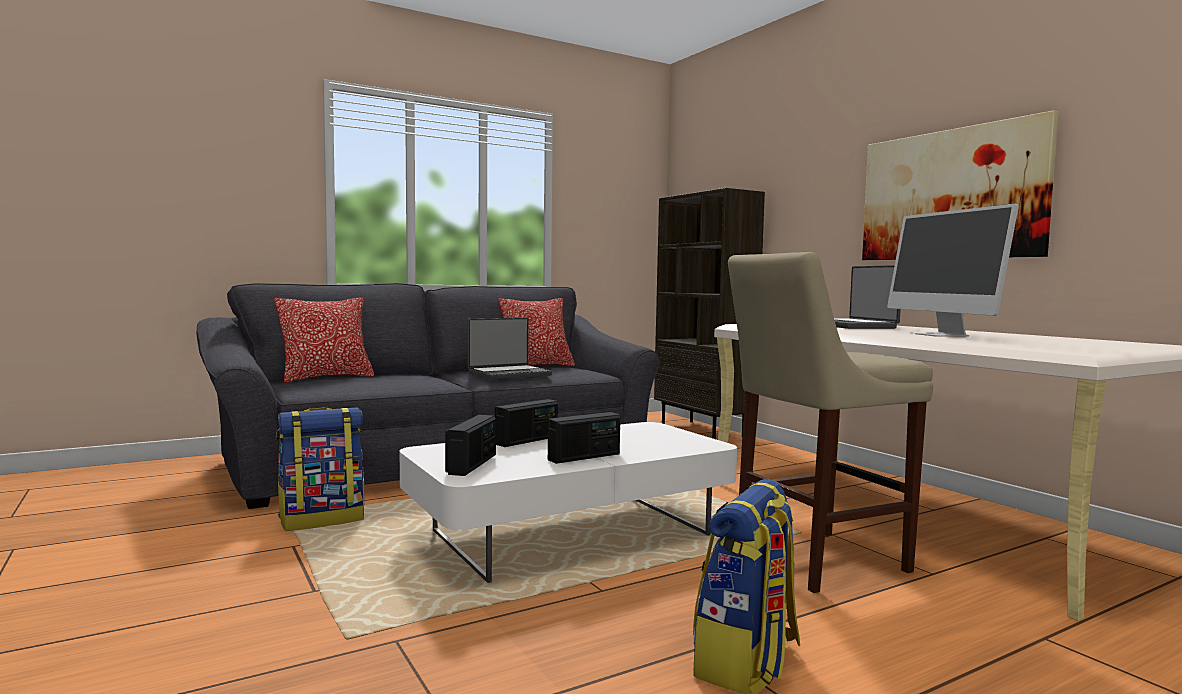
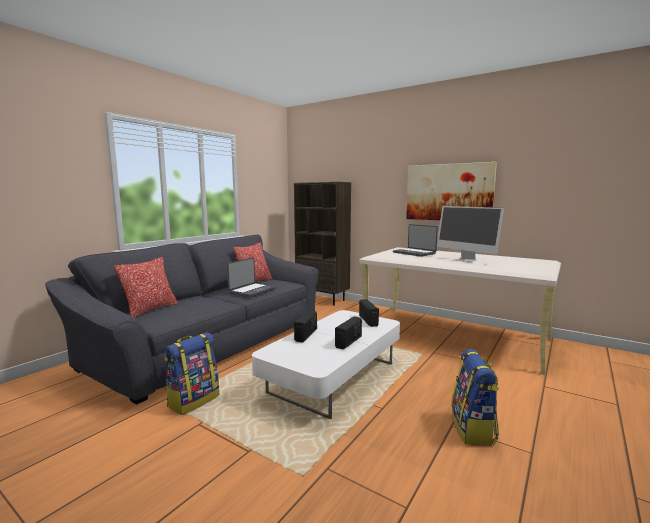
camera: 25 degrees left, 5 degrees up
radio [445,415,496,476] -> radio moved to [359,299,379,327]
beige stool [728,252,933,593] -> none

